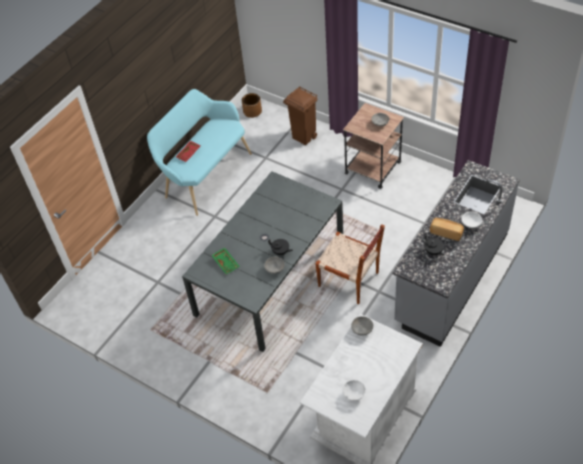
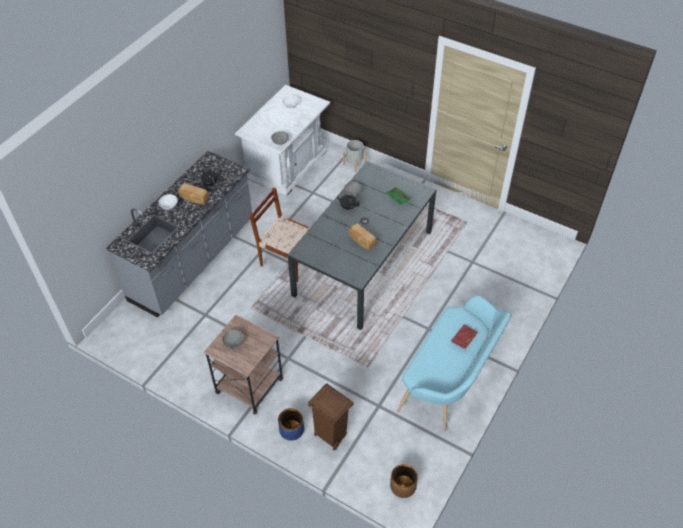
camera: 175 degrees right, 0 degrees up
none -> blue planter [278,408,304,441]
none -> grey planter [343,140,367,172]
none -> bread [349,223,376,250]

